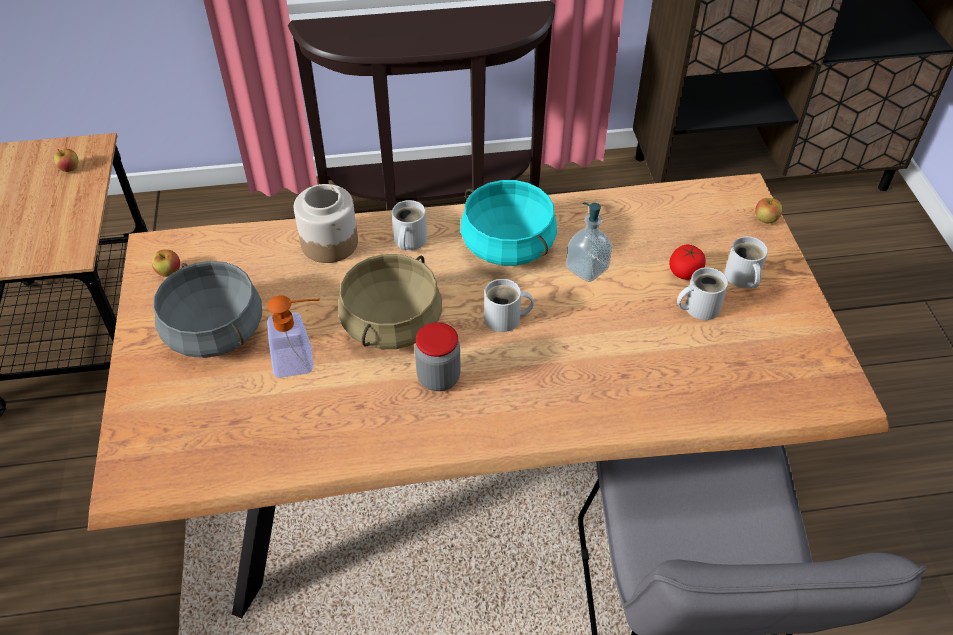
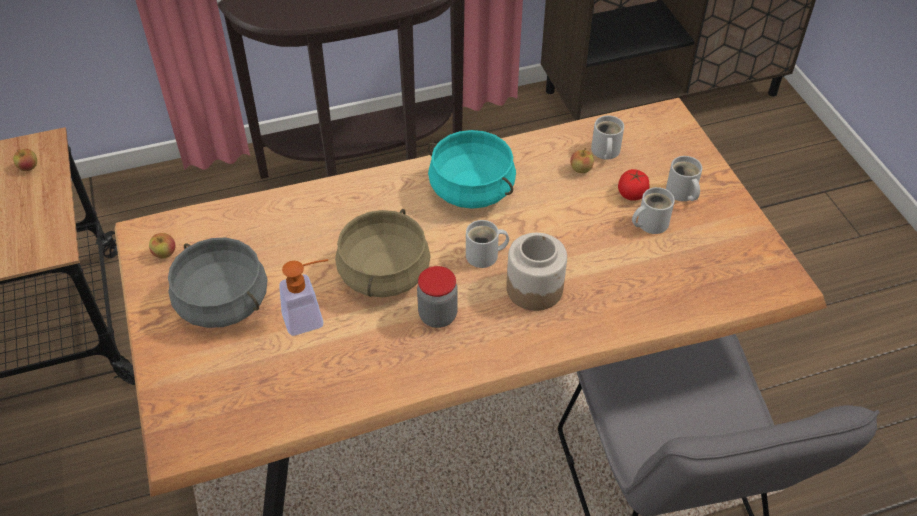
camera: 10 degrees left, 0 degrees up
jar [294,184,358,263] -> jar moved to [506,233,567,311]
white mug [392,200,427,250] -> white mug moved to [591,115,624,160]
soap dispenser [566,203,612,282] -> none
apple [755,195,782,223] -> apple moved to [570,148,594,173]

